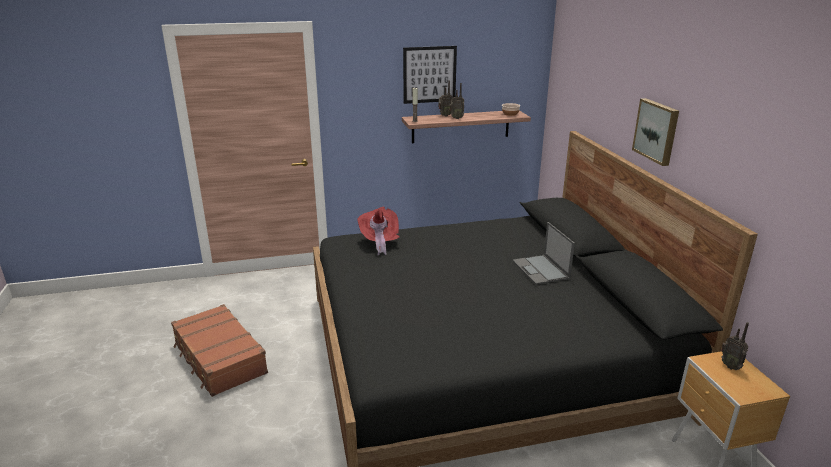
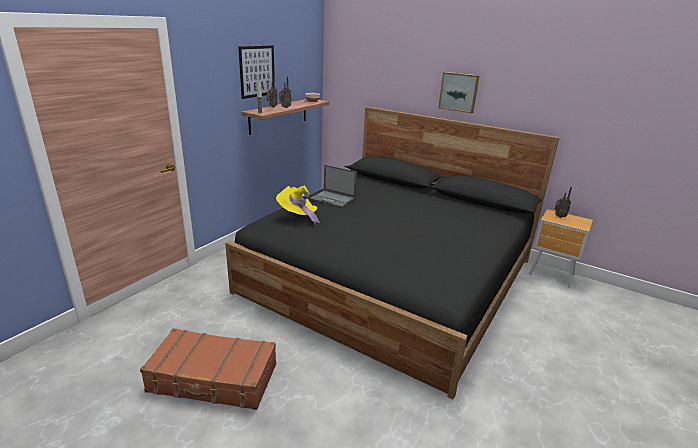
camera: 45 degrees left, 0 degrees up
red hat [357,206,400,255] -> yellow hat [276,185,320,225]
laptop [512,222,575,285] -> laptop moved to [310,165,357,207]

